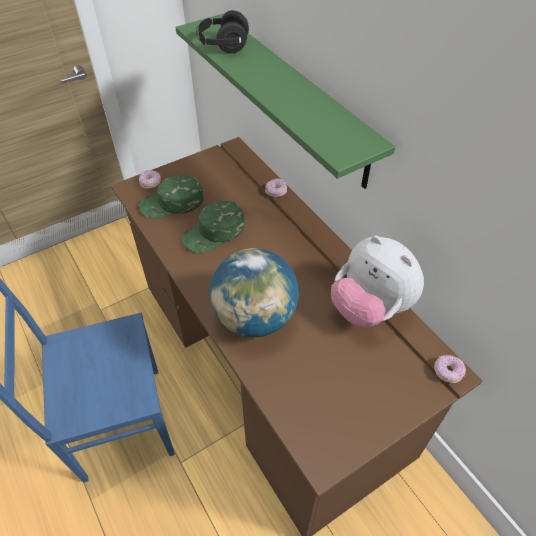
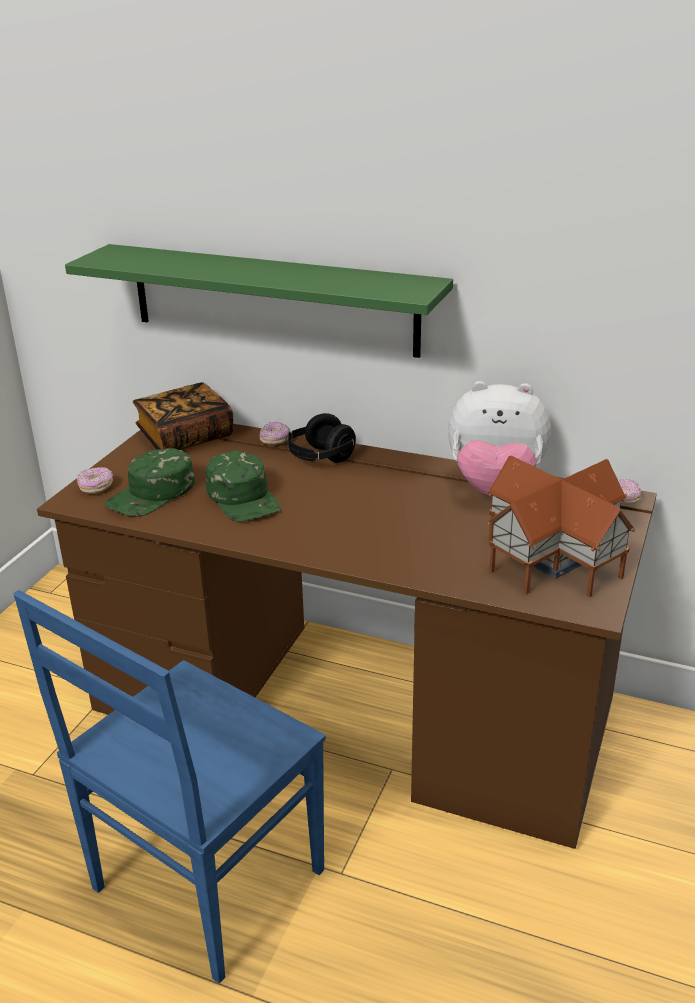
camera: 35 degrees left, 20 degrees down
green cap [181,200,245,253] -> green cap turned 45 degrees counterclockwise [205,450,281,522]
black headphones [196,10,249,53] -> black headphones moved to [285,413,356,463]
globe [210,248,299,337] -> none
none -> book [133,382,233,450]
none -> toy house [487,456,635,597]

